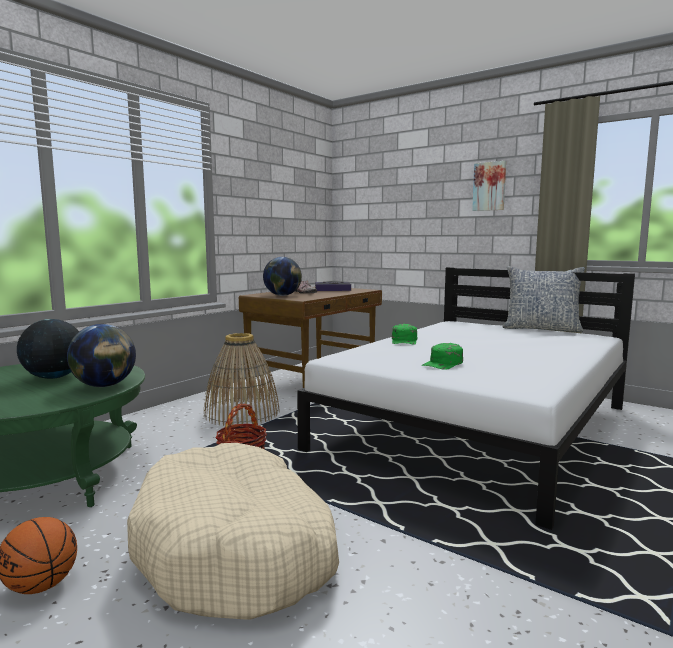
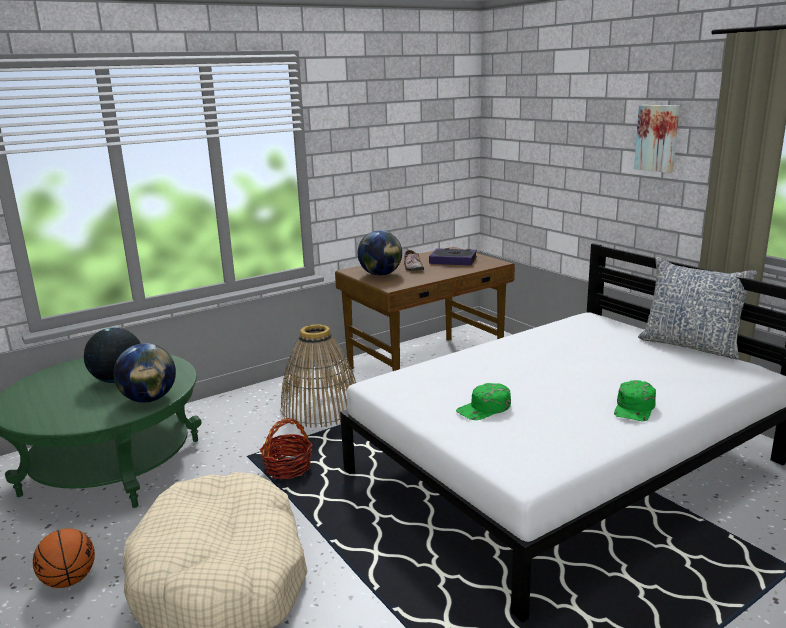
camera: 20 degrees right, 10 degrees up
green cap [392,324,417,344] -> green cap moved to [614,380,656,421]

